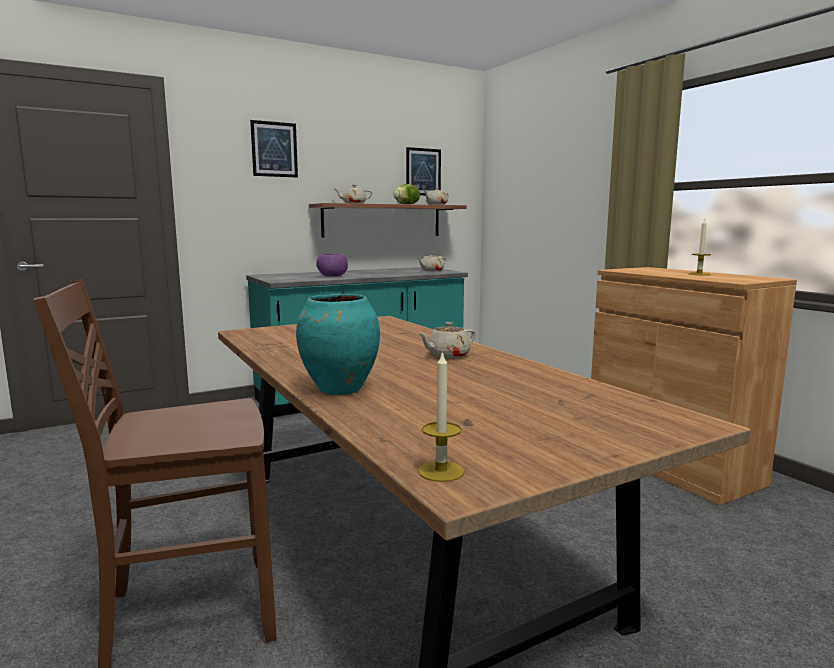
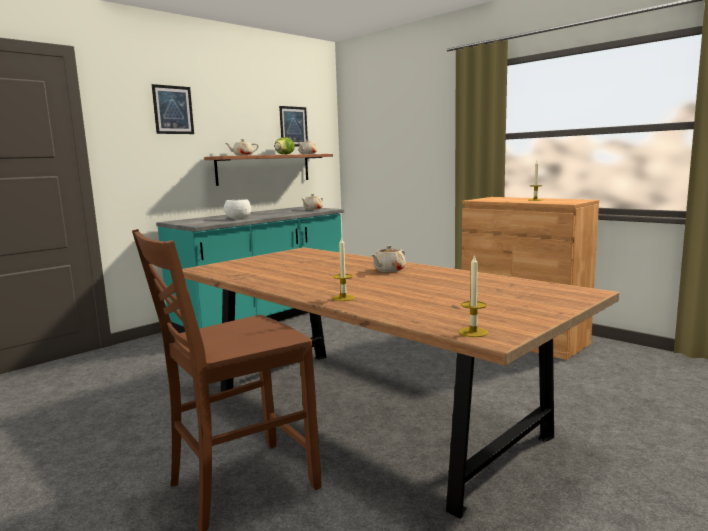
camera: 15 degrees left, 0 degrees up
turquoise vase [296,294,380,395] -> candle [332,237,355,301]
purple bowl [316,254,348,277] -> white bowl [224,199,251,219]

